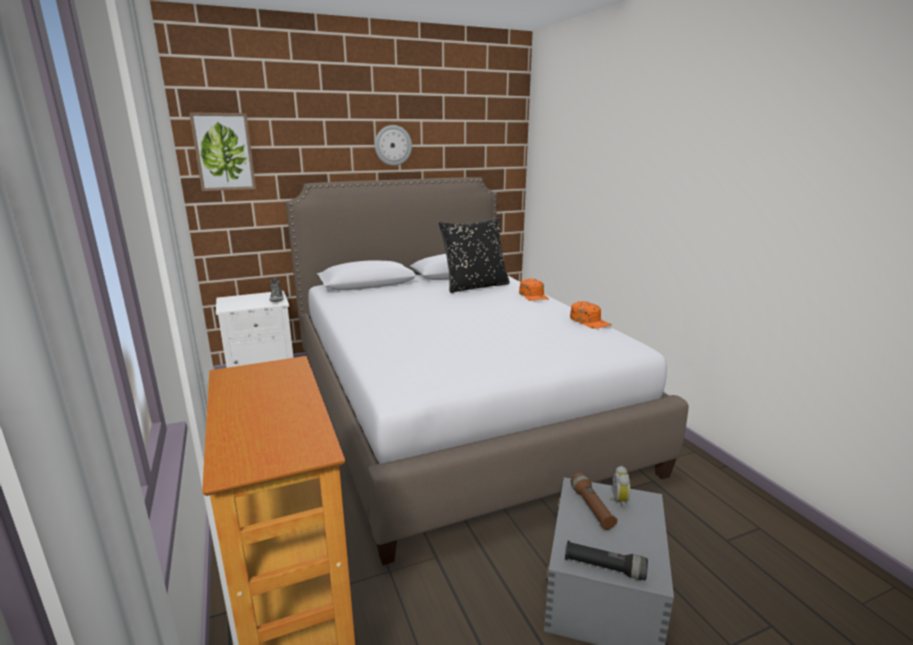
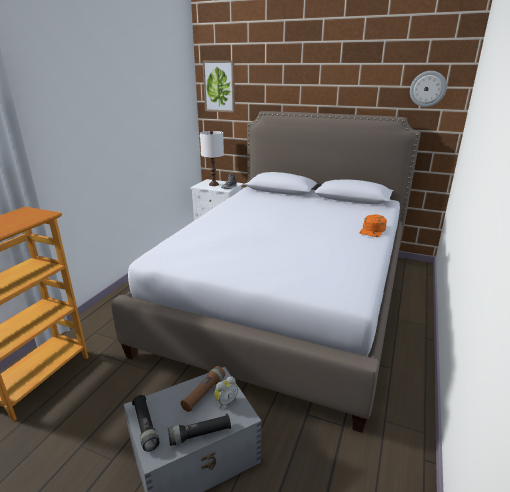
camera: 45 degrees right, 5 degrees up
wall clock [375,125,412,166] -> wall clock moved to [410,71,447,107]
black pillow [439,217,510,293] -> none
orange cap [570,301,612,329] -> none
none -> black flashlight [168,414,231,446]
none -> white table lamp [200,130,224,186]

